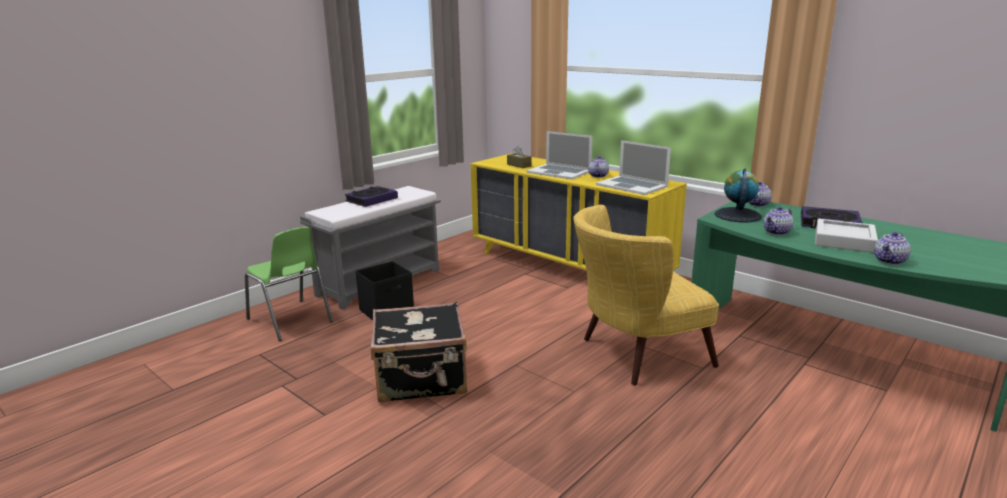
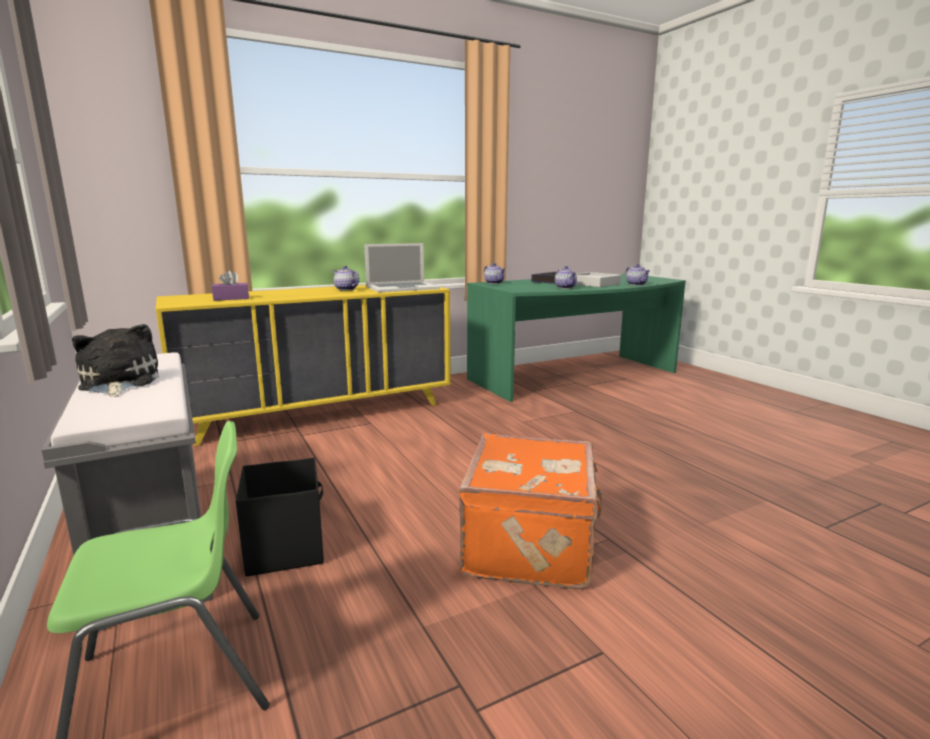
camera: 70 degrees left, 5 degrees down
book [345,186,398,207] -> plush toy [72,324,159,397]
black suitcase [371,302,467,403] -> orange suitcase [459,433,603,589]
brown tissue box [507,146,531,168] -> purple tissue box [212,270,249,301]
laptop [527,131,592,180] -> none
yellow armchair [573,205,719,386] -> none
globe [714,169,762,222] -> none

